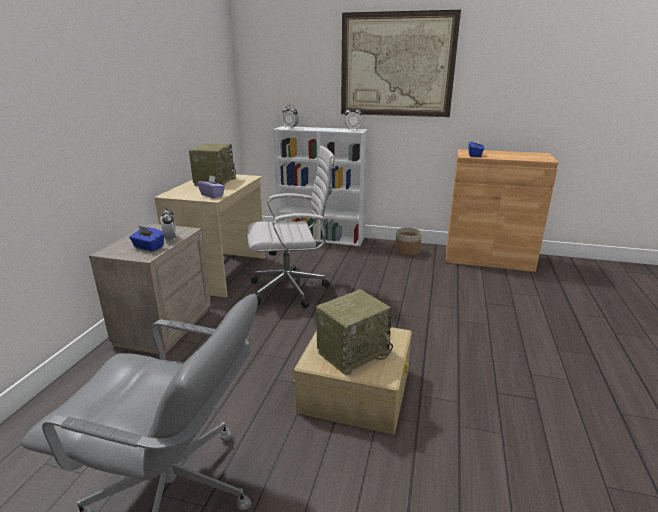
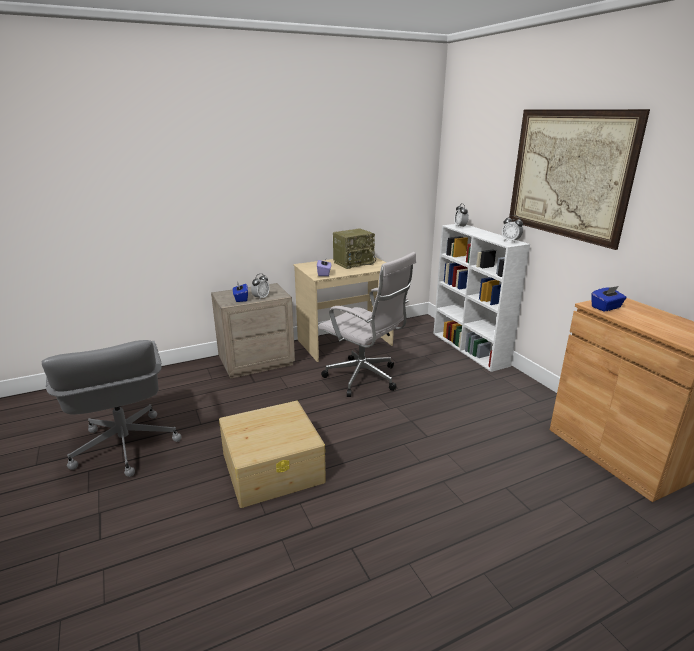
camera: 50 degrees right, 0 degrees up
radio [316,289,393,376] -> none
planter [395,227,422,256] -> none

